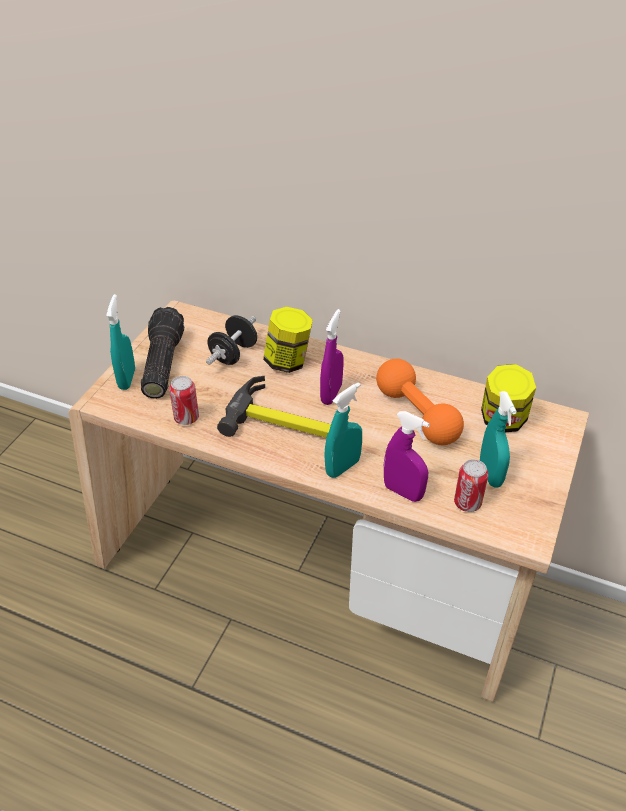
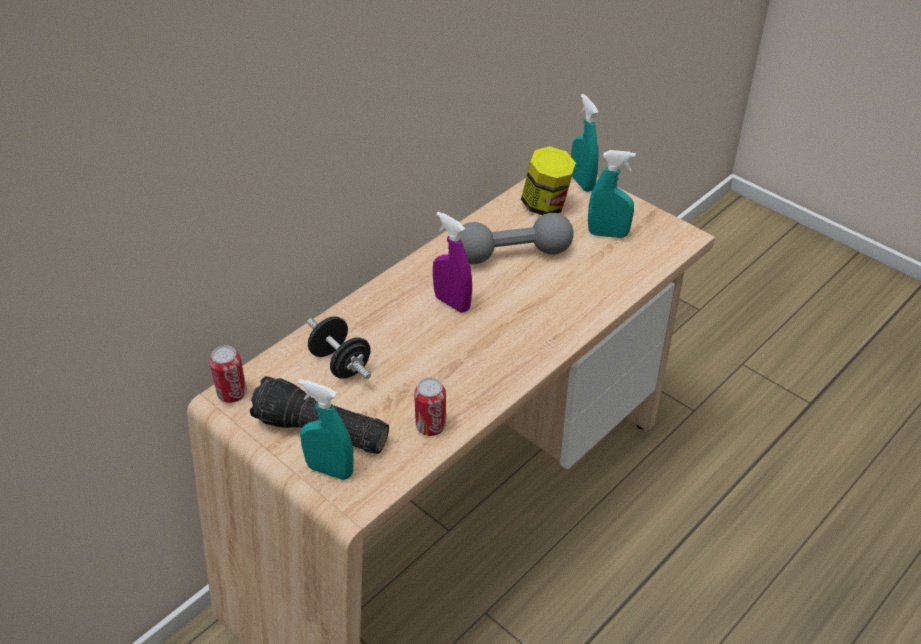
camera: 70 degrees left, 0 degrees up
hammer [217,376,331,438] -> none
jar [263,307,313,373] -> none
turquoise spray bottle [324,382,362,478] -> turquoise spray bottle moved to [571,94,599,192]
orange dumbbell [376,359,464,445] -> grey dumbbell [460,213,574,264]
purple spray bottle [384,411,430,502] -> none
can [454,459,489,512] -> can moved to [209,346,247,403]

